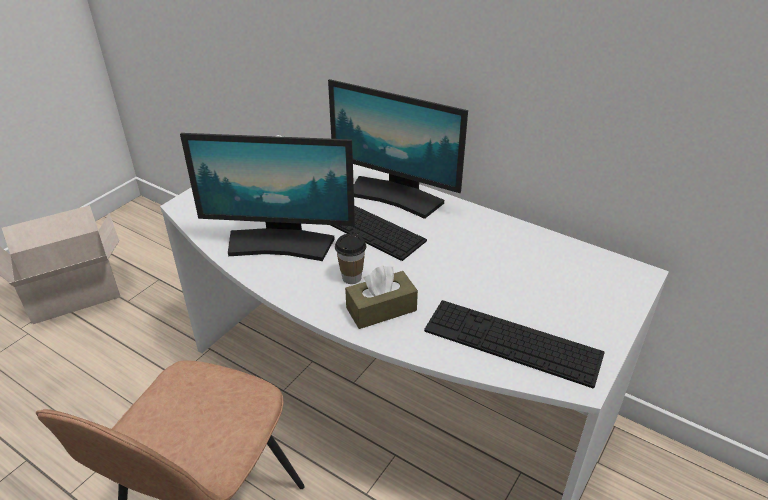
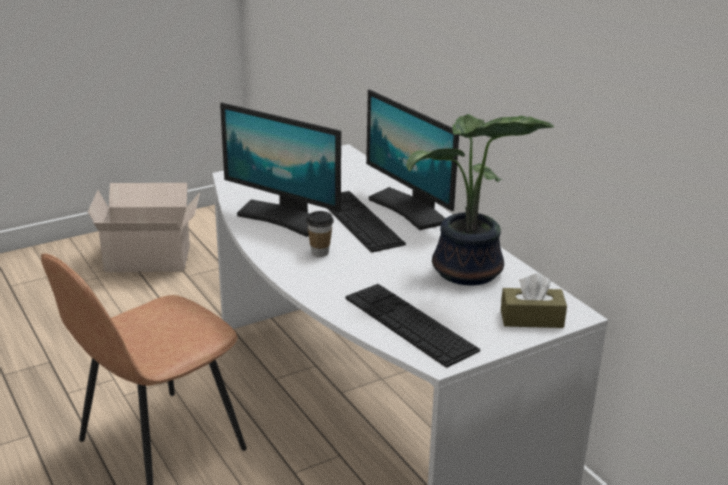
camera: 25 degrees right, 10 degrees down
brown tissue box [345,265,418,329] -> brown tissue box moved to [501,273,567,328]
none -> potted plant [406,114,554,286]

